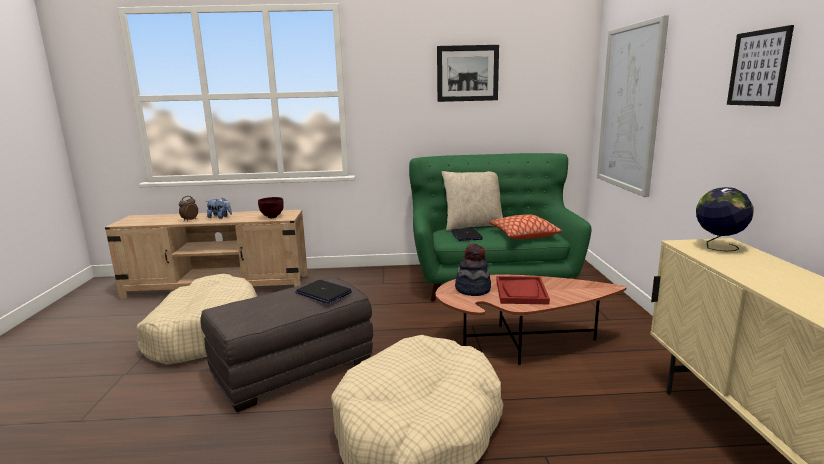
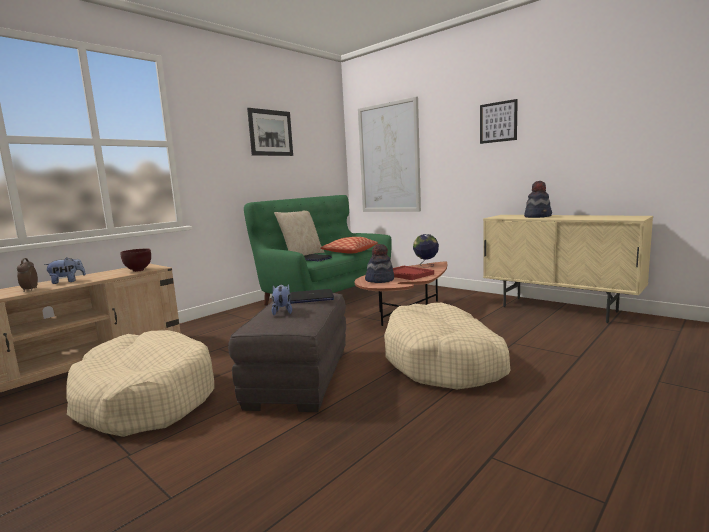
camera: 45 degrees left, 5 degrees down
globe [696,187,754,251] -> globe moved to [413,234,439,267]
none -> plush toy [272,284,292,315]
none -> hat [524,181,552,218]

